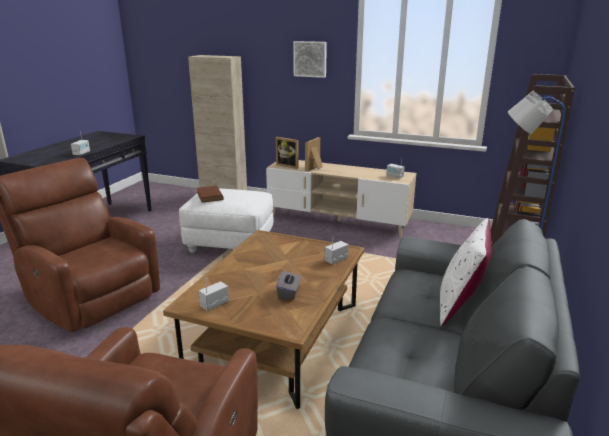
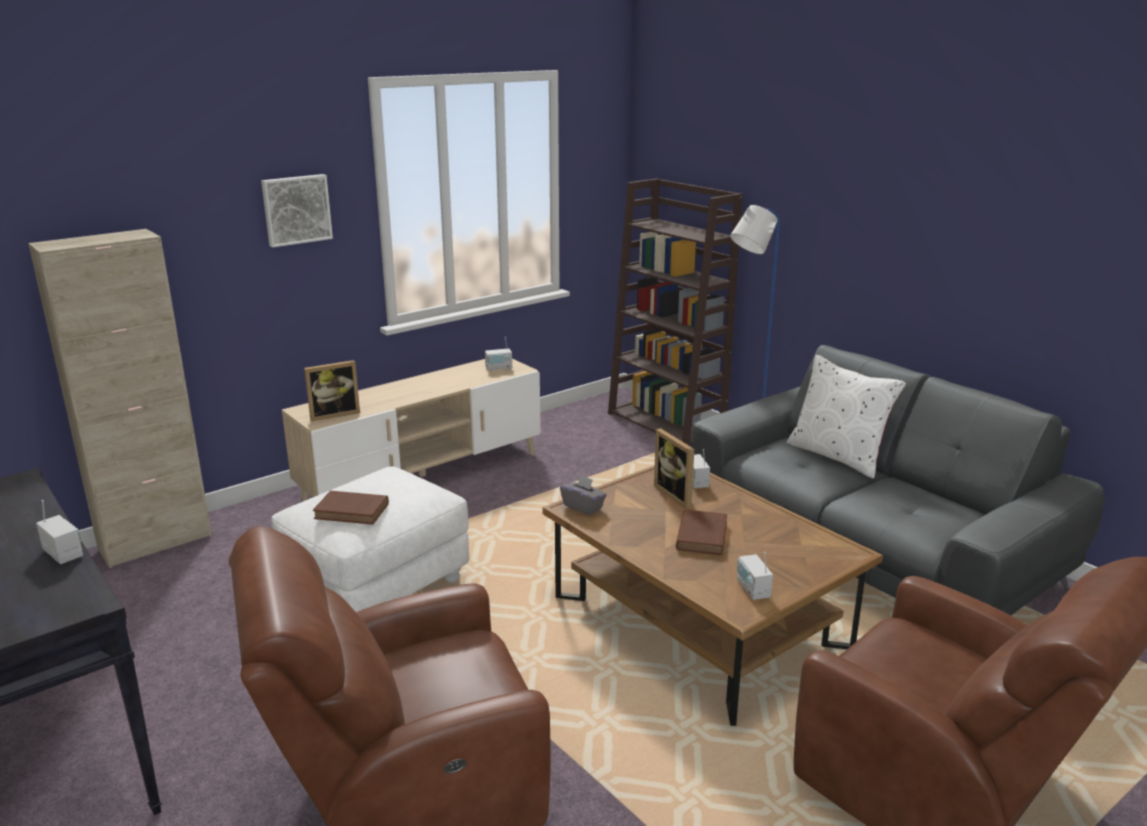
camera: 60 degrees left, 0 degrees up
grey tissue box [276,271,301,300] -> grey tissue box moved to [560,475,607,515]
picture frame [305,137,323,172] -> picture frame moved to [654,428,694,509]
none -> brown book [676,509,727,555]

